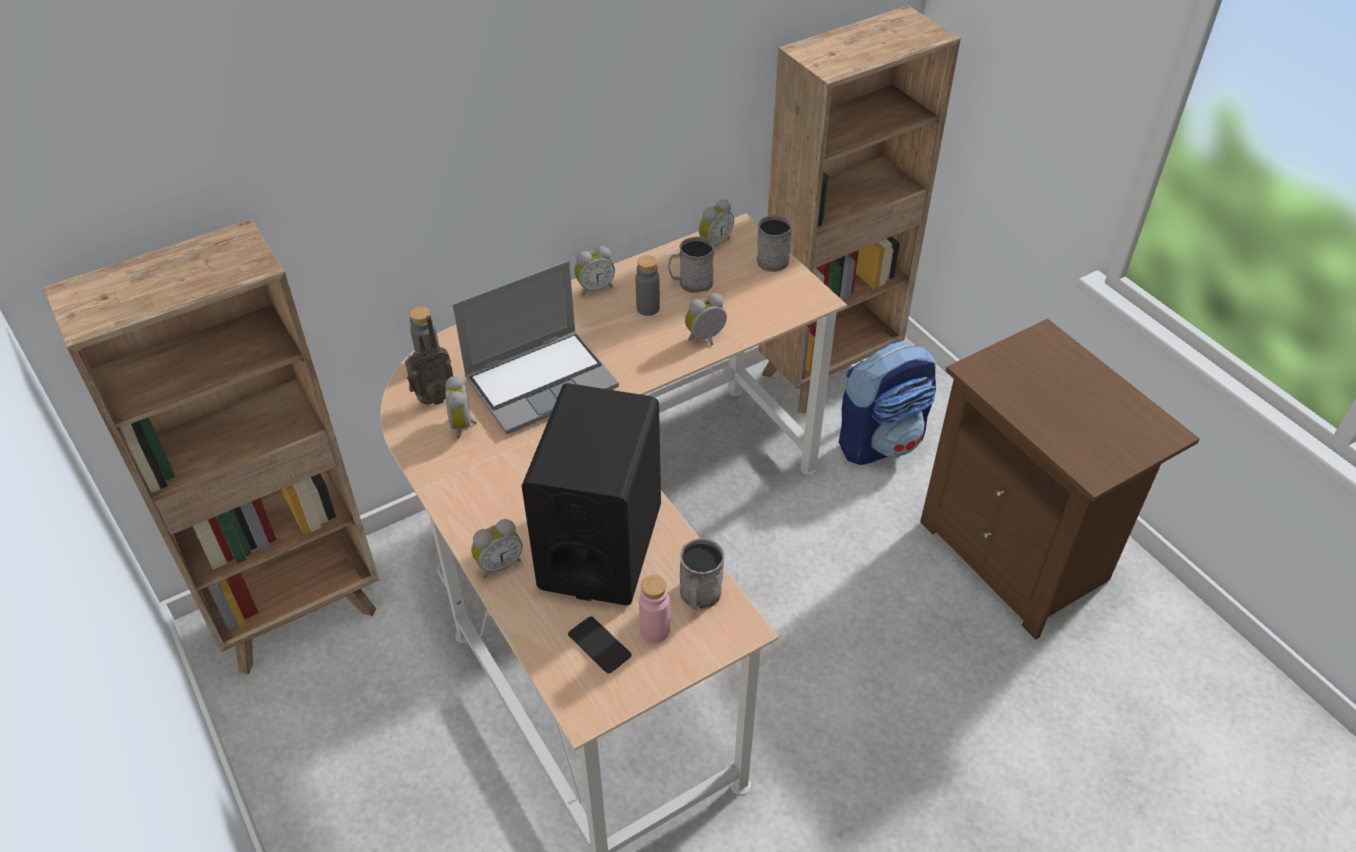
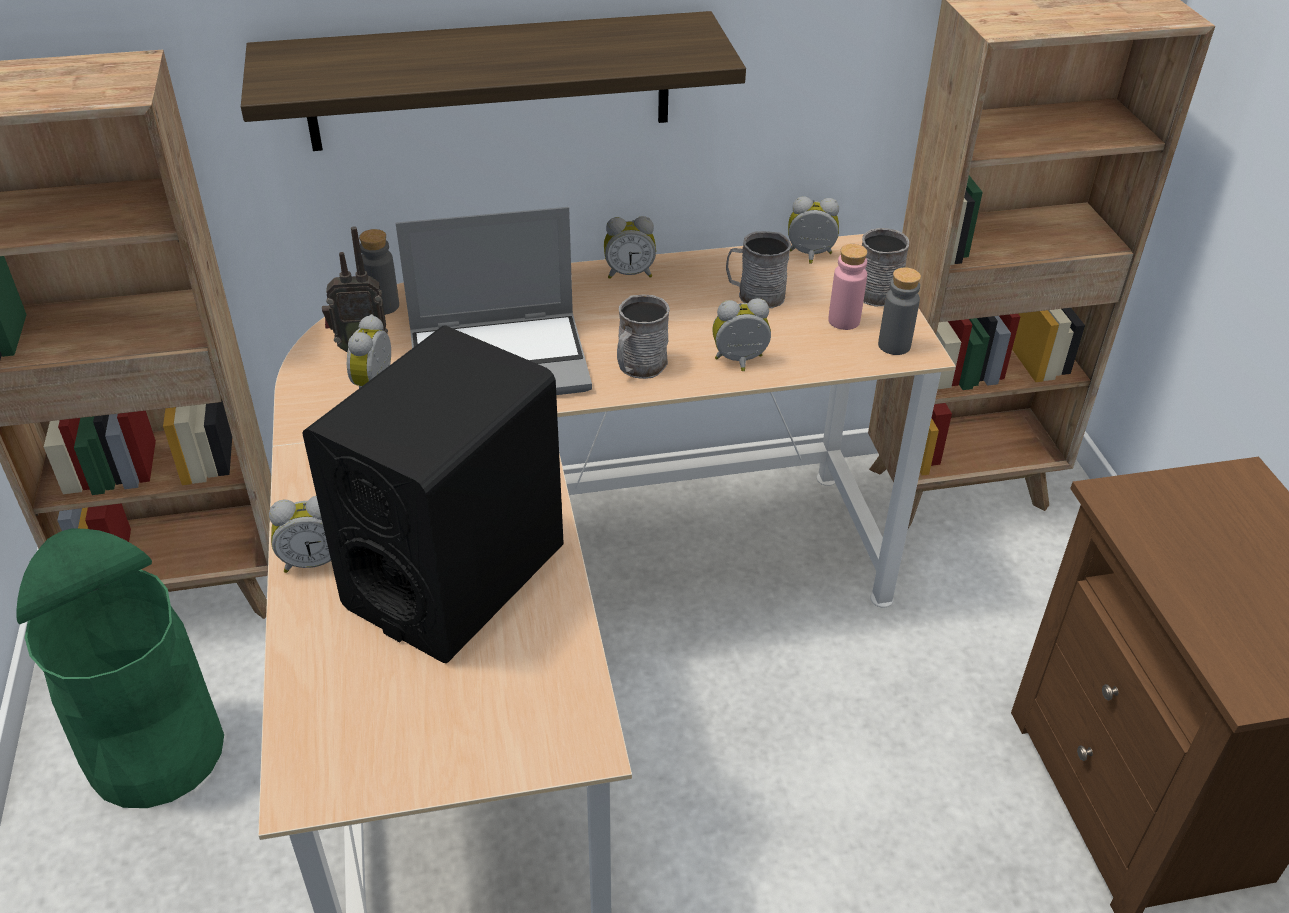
camera: 20 degrees right, 5 degrees down
phone [568,617,632,673] -> none
grey bottle [636,255,660,316] -> grey bottle moved to [878,267,921,355]
pink bottle [639,575,670,643] -> pink bottle moved to [828,244,868,330]
grey mug [680,538,724,610] -> grey mug moved to [617,294,670,379]
alarm clock [699,199,734,245] -> alarm clock turned 150 degrees counterclockwise [788,196,839,264]
backpack [839,341,936,465] -> none
none -> green trash can [16,528,224,808]
none -> shelf [241,11,746,151]

